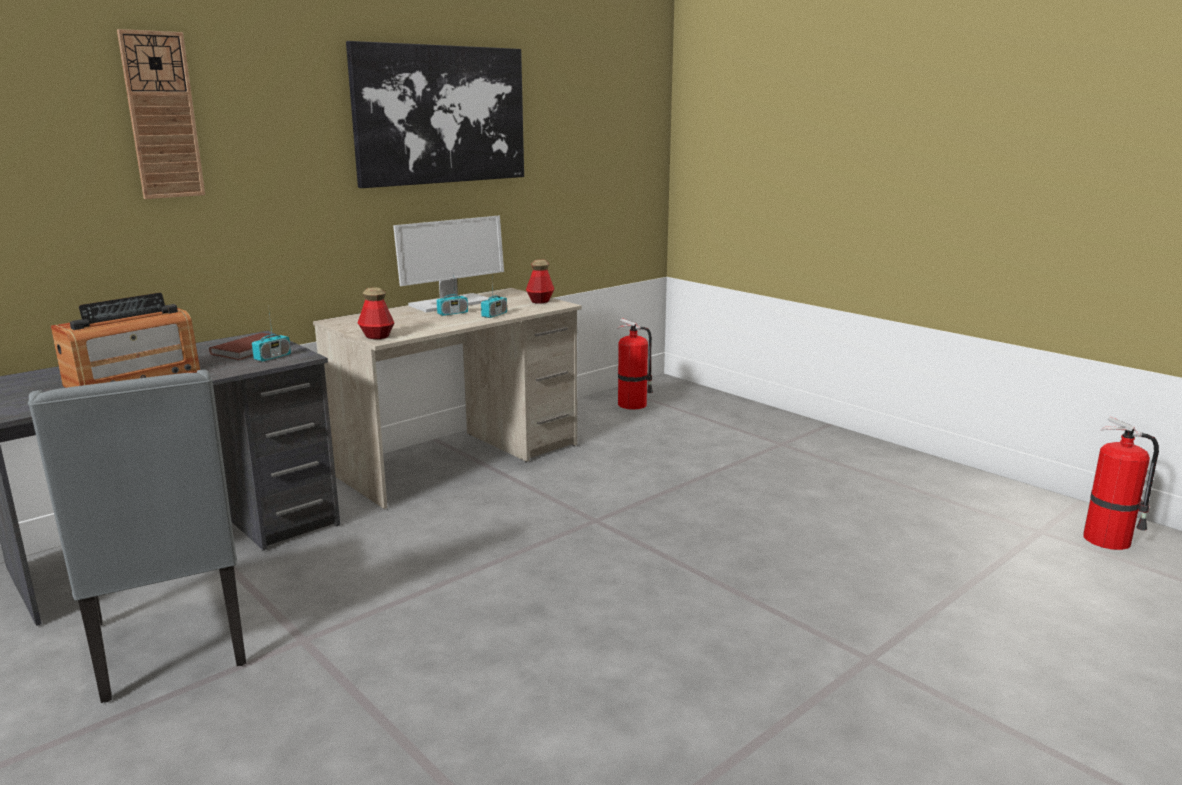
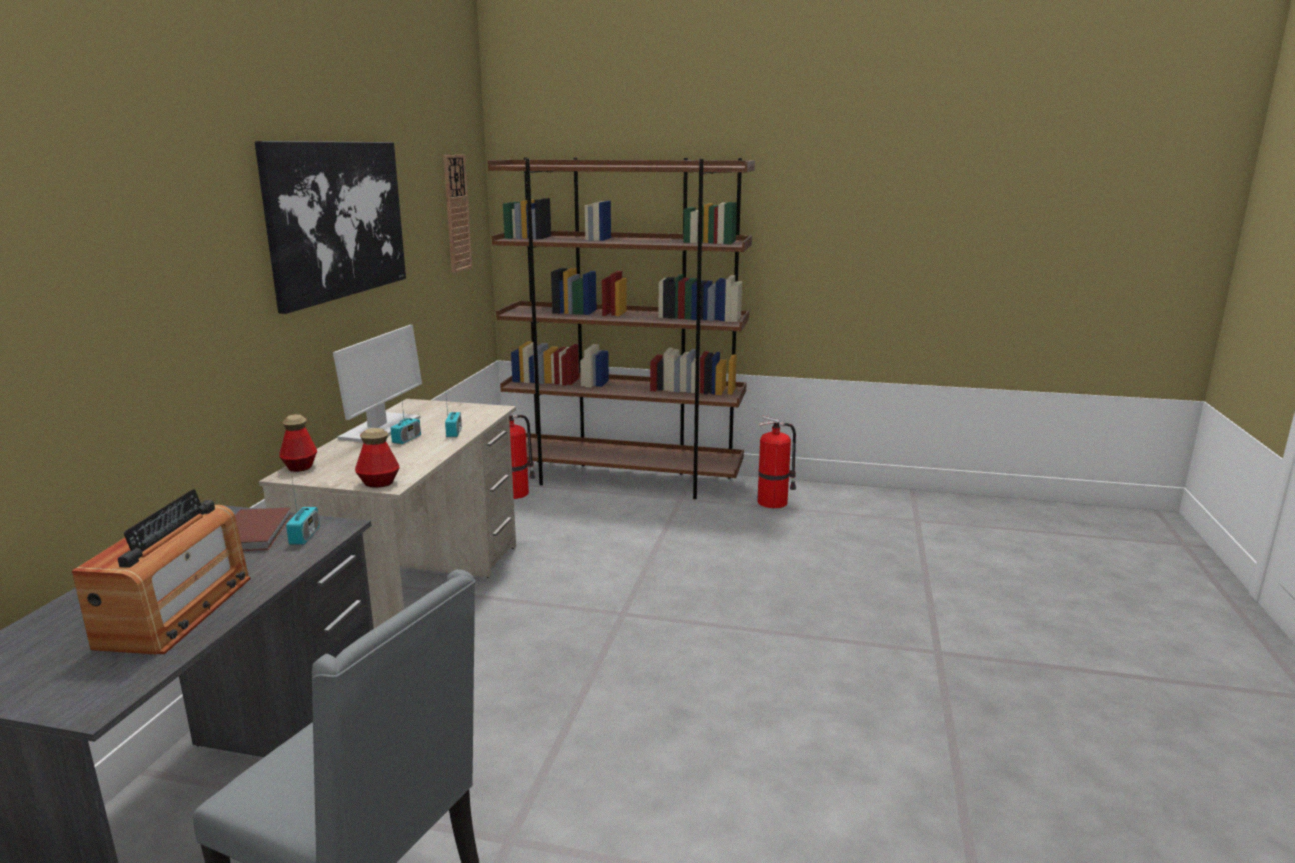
camera: 35 degrees left, 0 degrees up
wall clock [117,29,205,199] -> wall clock moved to [443,155,472,273]
bottle [526,259,554,304] -> bottle moved to [279,414,317,472]
fire extinguisher [1083,417,1159,550] -> fire extinguisher moved to [757,416,796,508]
none -> brown bookcase [488,157,755,499]

